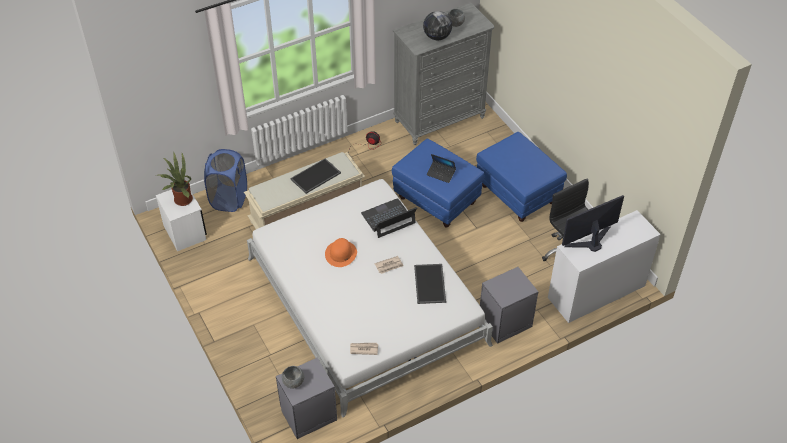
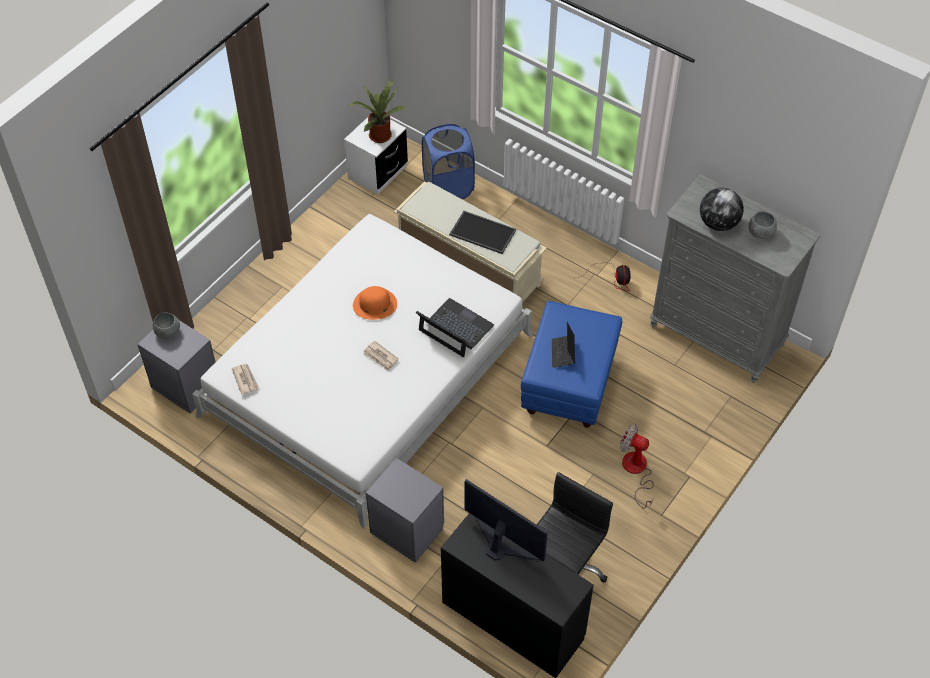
camera: 65 degrees right, 5 degrees up
tray [414,264,446,304] -> none
blue ottoman [476,132,567,222] -> fan [620,424,654,508]
white desk [548,210,661,323] -> black desk [441,513,594,678]

